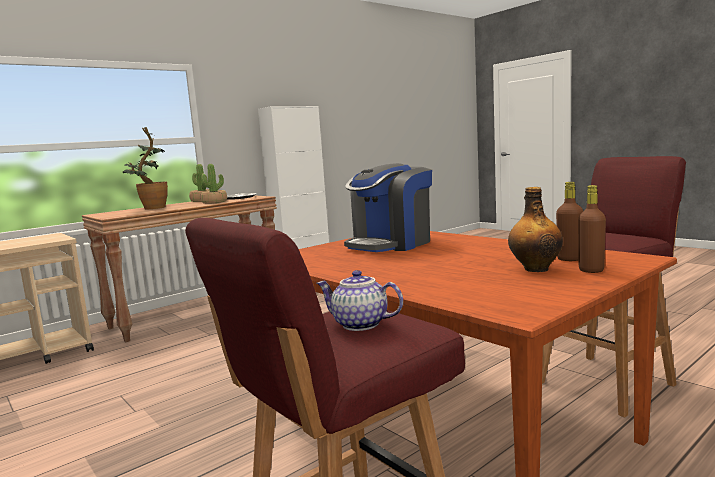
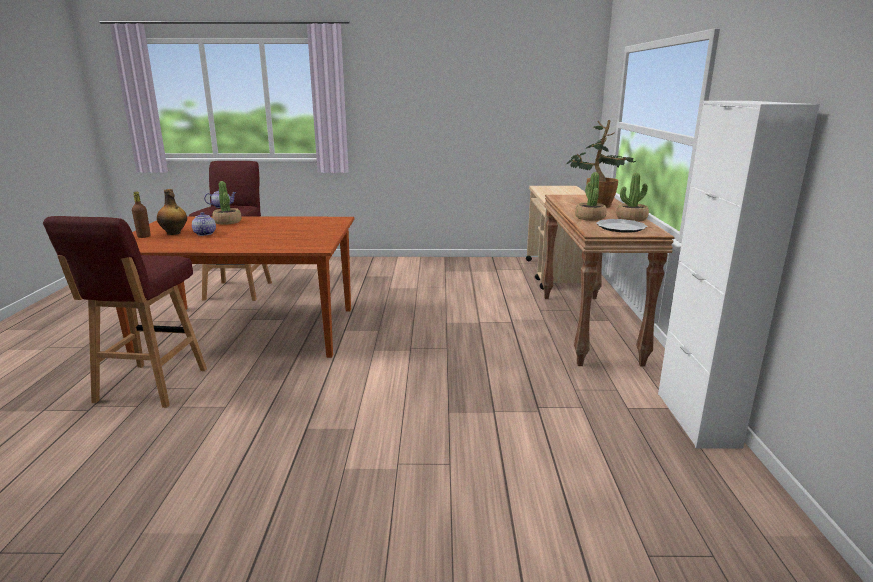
camera: 130 degrees right, 10 degrees up
coffee machine [344,163,432,252] -> none
brown bottle [556,182,583,261] -> none
none -> teapot [192,212,216,236]
none -> potted plant [212,181,241,225]

